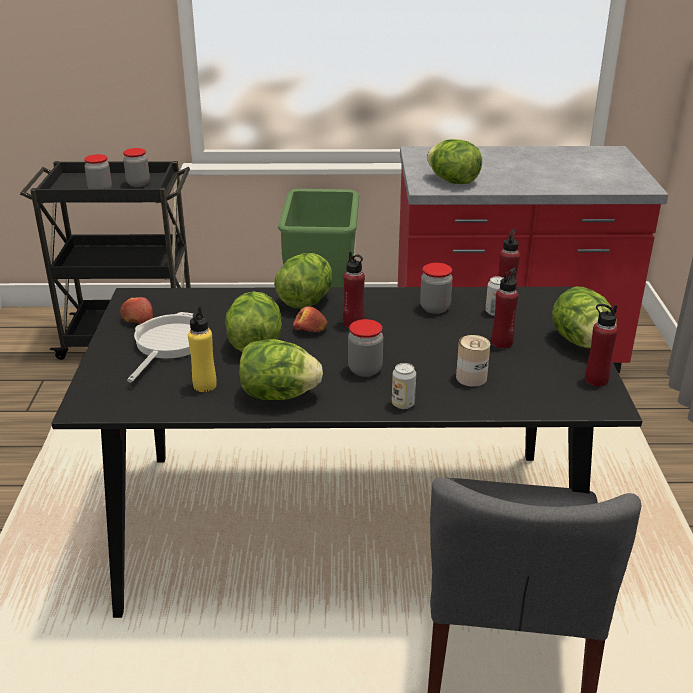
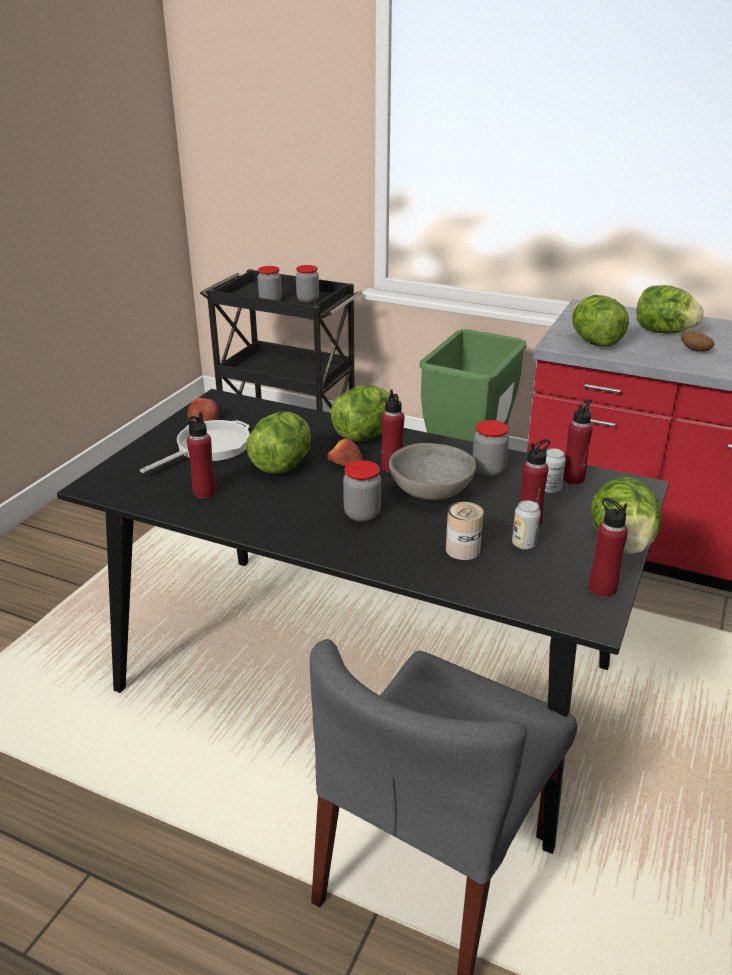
camera: 25 degrees right, 0 degrees up
yellow bottle [188,307,217,392] -> red bottle [187,412,216,498]
lettuce [239,339,323,400] -> lettuce moved to [636,285,704,333]
can [392,363,416,409] -> can moved to [512,500,541,550]
none -> grey bowl [389,443,476,500]
none -> potato [681,331,715,352]

